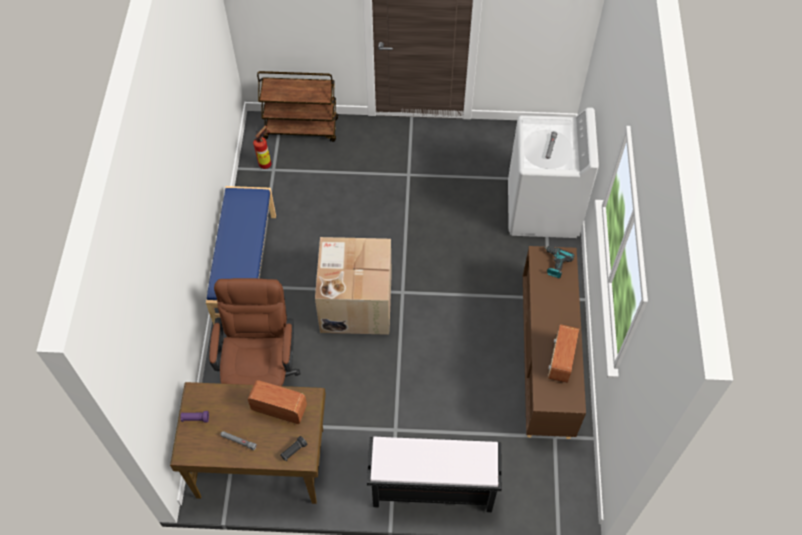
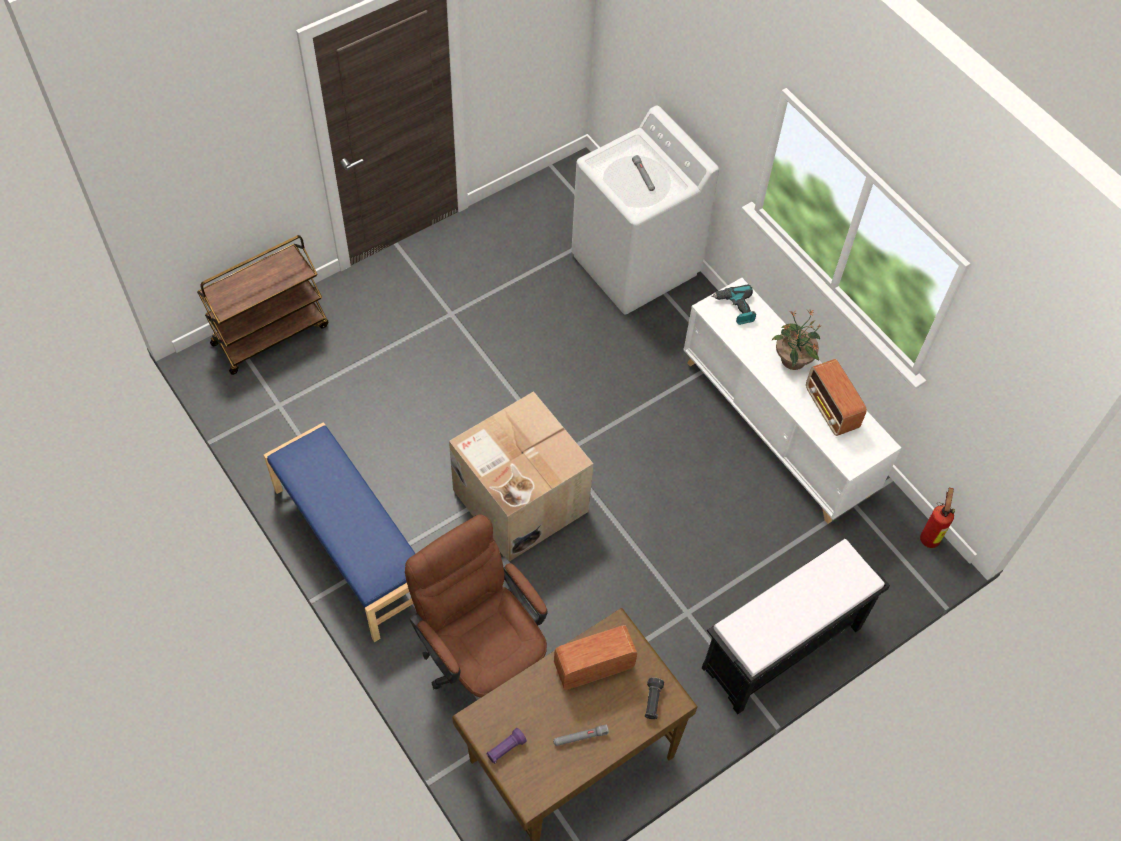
camera: 40 degrees left, 0 degrees up
fire extinguisher [253,125,272,169] -> fire extinguisher moved to [920,488,955,548]
brown cabinet [523,246,586,439] -> white cabinet [683,278,901,524]
none -> potted plant [772,310,822,370]

